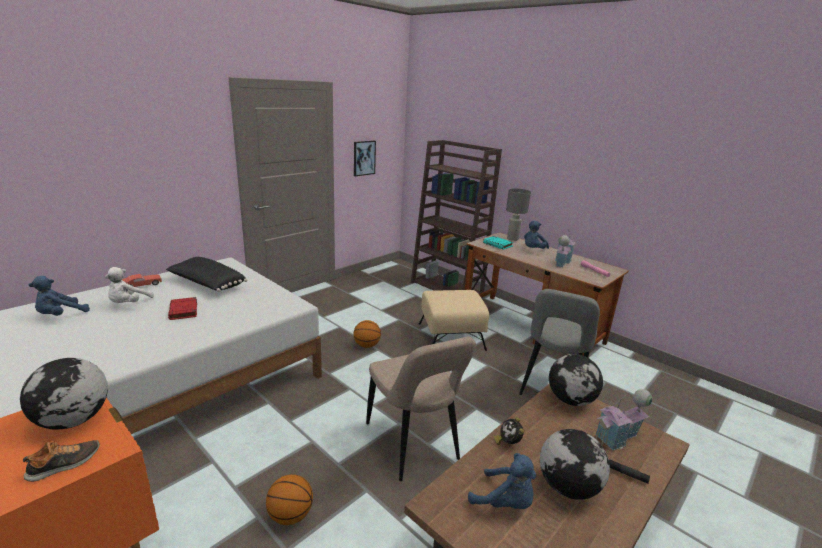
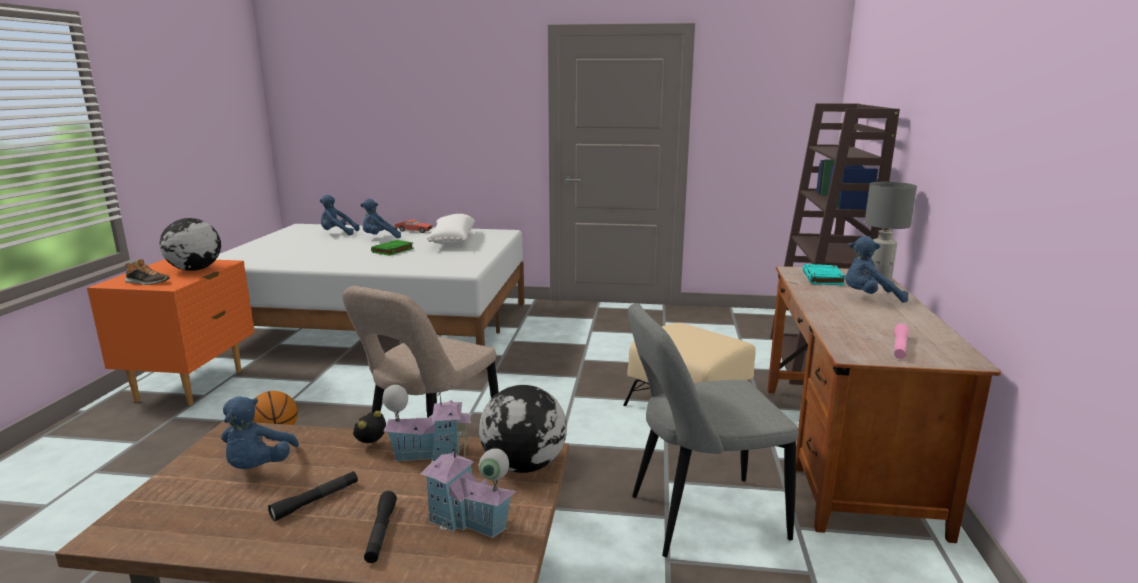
camera: 55 degrees right, 5 degrees down
white plush toy [105,267,154,303] -> blue plush toy [360,199,401,238]
black pillow [166,257,247,292] -> white pillow [426,214,475,245]
red book [168,297,197,320] -> green book [371,240,414,256]
basketball [353,320,381,348] -> none
picture [354,141,376,176] -> none
globe [540,429,610,500] -> black flashlight [268,471,358,521]
toy house [555,230,575,268] -> toy house moved to [383,379,471,461]

